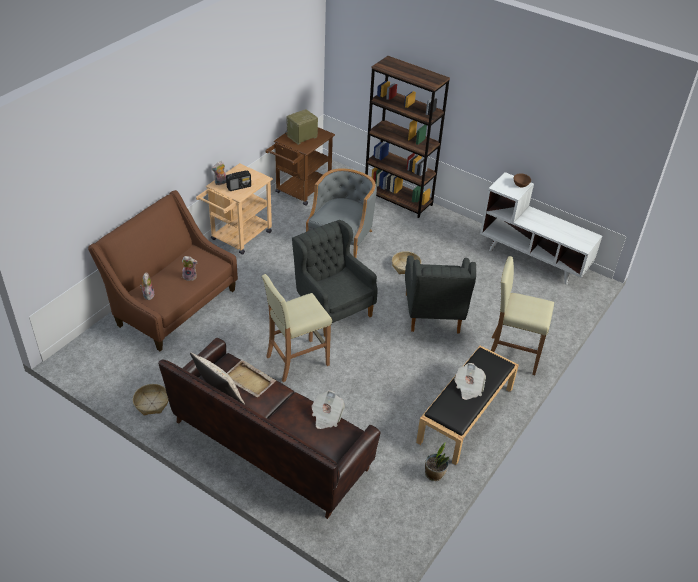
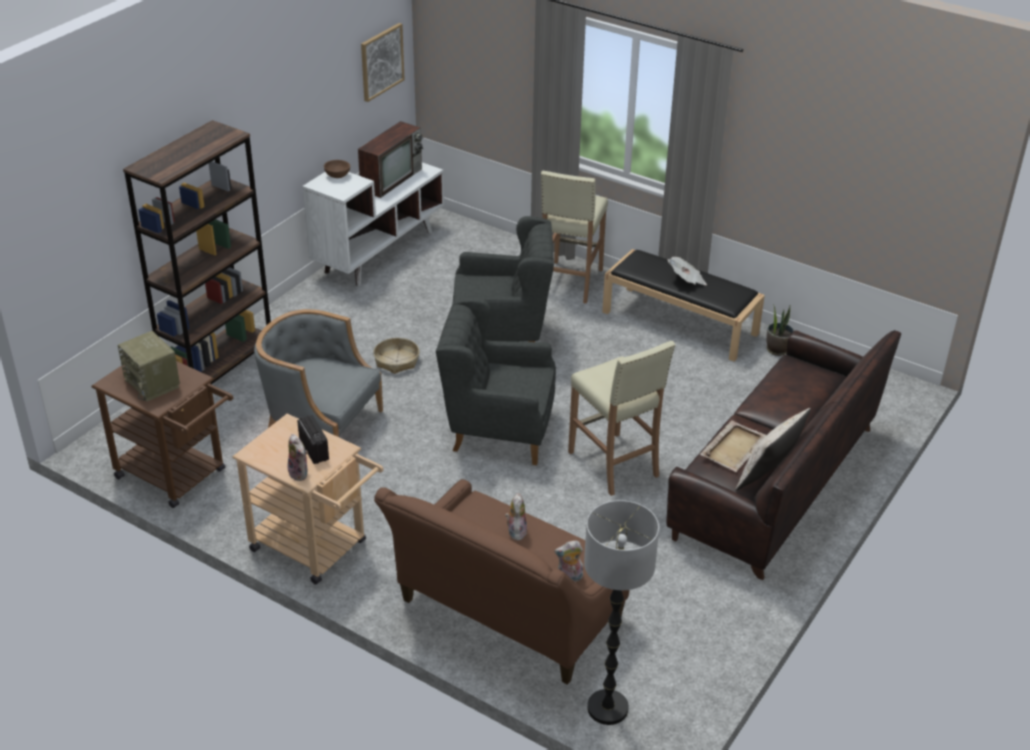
camera: 90 degrees left, 5 degrees down
basket [133,384,169,415] -> none
grey armchair [292,220,378,336] -> grey armchair turned 45 degrees clockwise [436,298,556,465]
newspaper [311,391,345,429] -> none
none -> television [358,121,424,198]
none -> picture [361,23,405,102]
none -> floor lamp [584,500,659,725]

